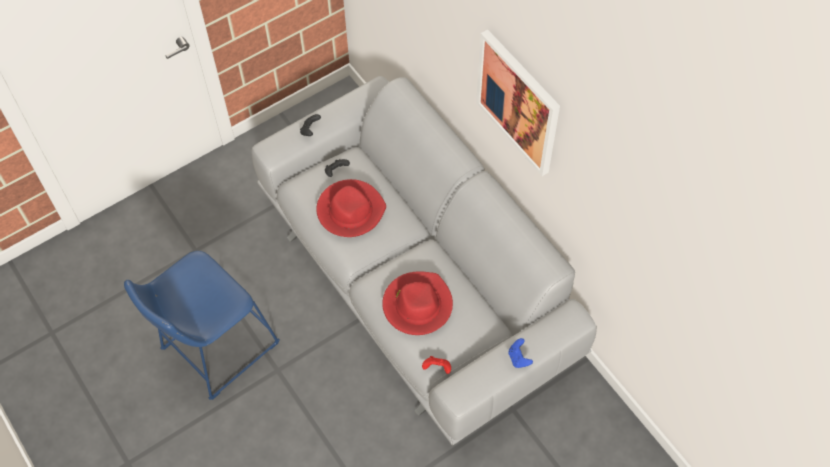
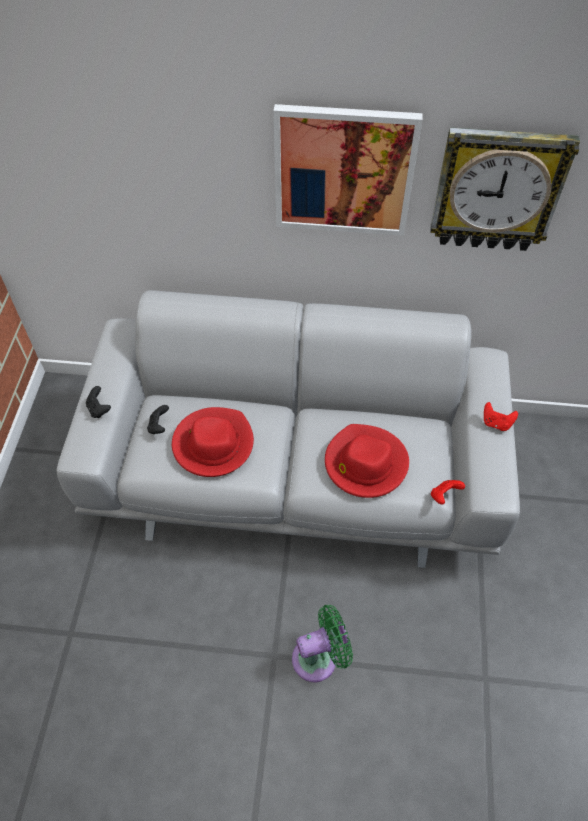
camera: 50 degrees left, 5 degrees down
blue stool [124,251,279,400] -> none
blue game controller [508,338,533,368] -> red game controller [484,402,518,431]
none -> green fan [292,605,353,682]
none -> wall clock [430,127,580,251]

